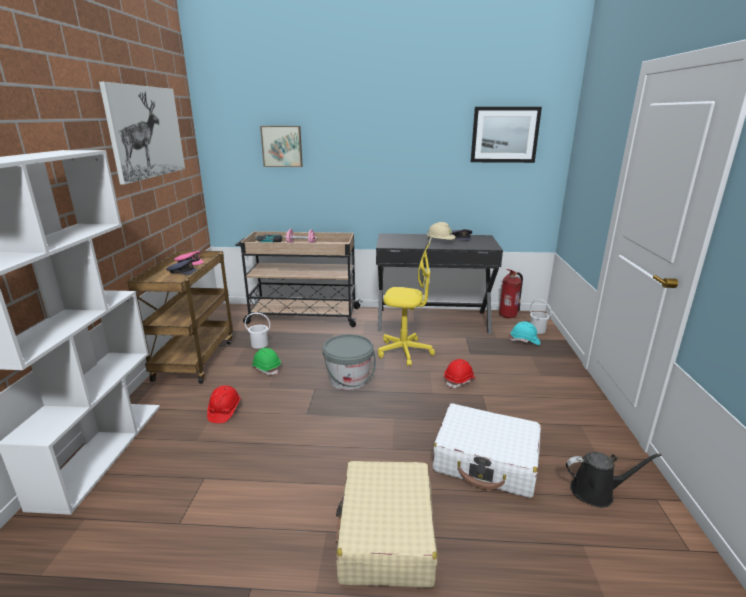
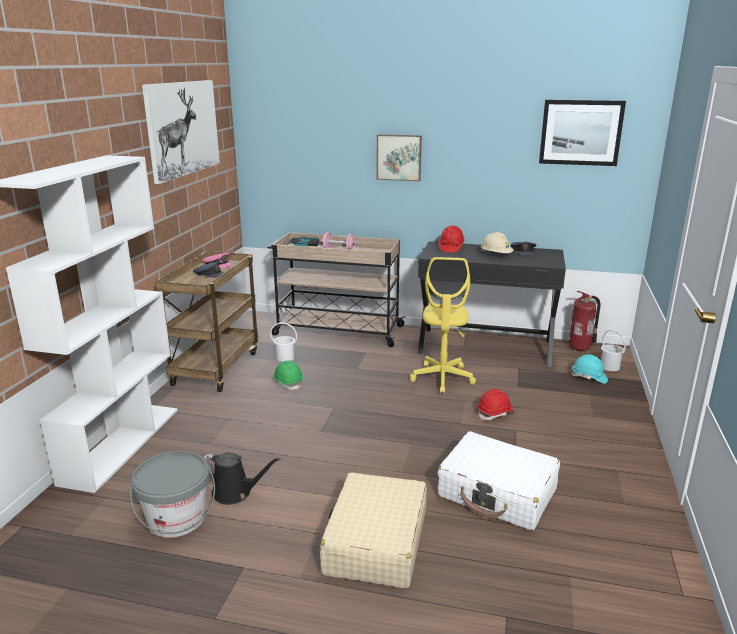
camera: 10 degrees right, 0 degrees up
red hard hat [207,385,241,423] -> red hard hat moved to [439,226,465,252]
picture [260,126,303,167] -> picture moved to [376,134,422,181]
grey bucket [322,334,376,390] -> grey bucket moved to [130,451,215,538]
yellow office chair [378,236,435,366] -> yellow office chair turned 75 degrees clockwise [410,257,476,394]
black watering can [566,452,662,508] -> black watering can moved to [203,452,281,505]

